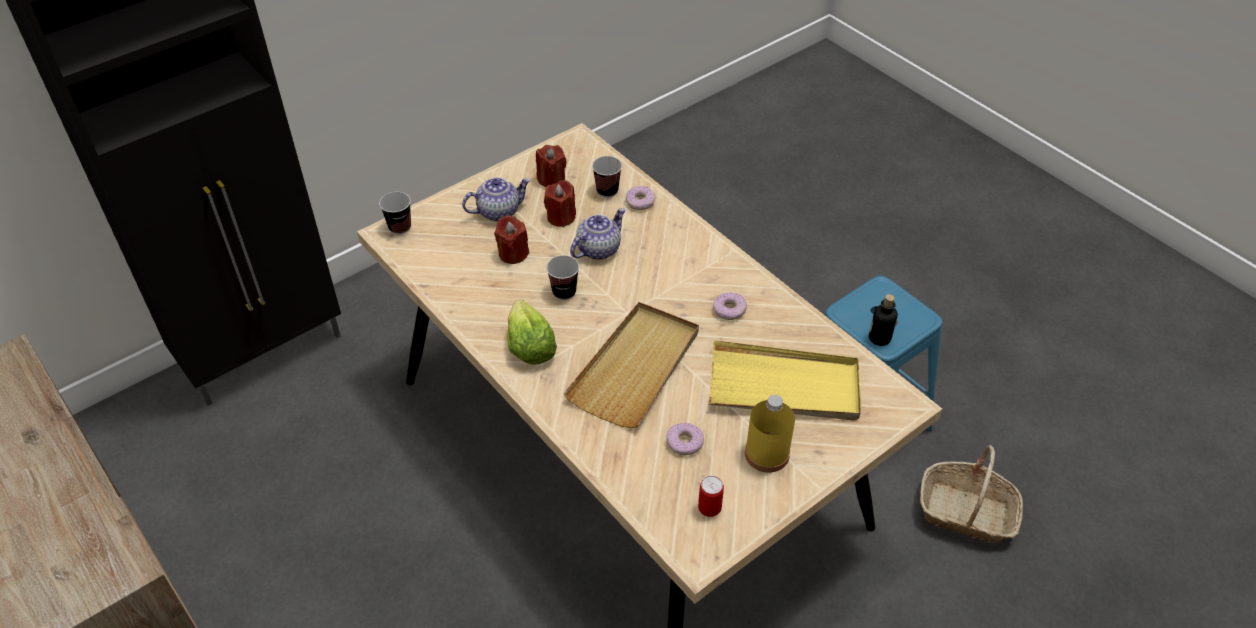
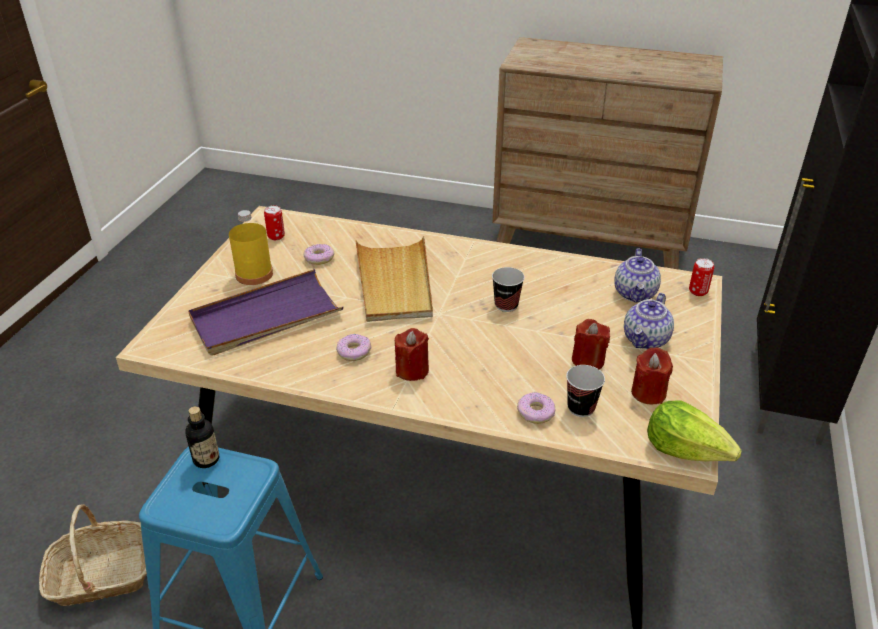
camera: 145 degrees right, 10 degrees down
cup [379,192,411,234] -> can [689,258,714,296]
red candle [494,215,529,264] -> red candle moved to [395,328,429,381]
lettuce [507,300,557,365] -> lettuce moved to [647,400,742,461]
teapot [570,208,626,260] -> teapot moved to [614,248,661,303]
yellow tray [709,340,861,421] -> purple tray [188,269,343,355]

